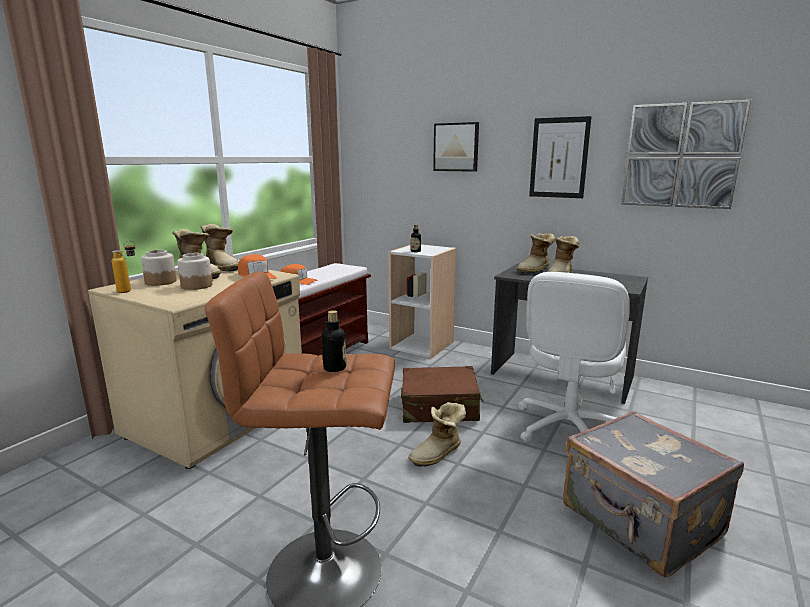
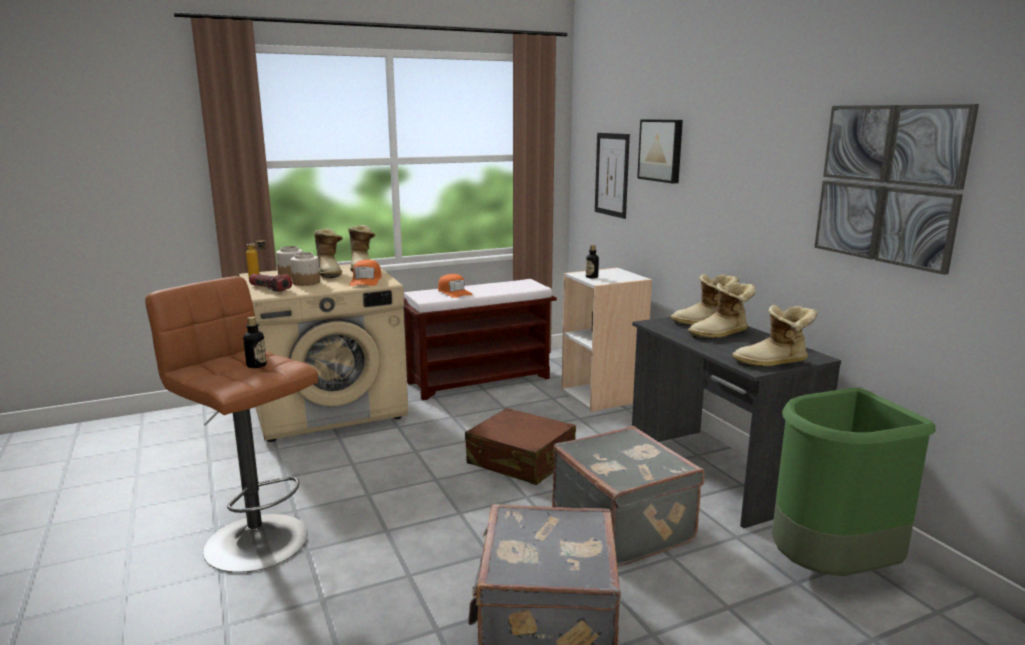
camera: 35 degrees right, 0 degrees up
boot [409,402,466,467] -> boot moved to [732,305,818,367]
white office chair [518,272,630,443] -> grey suitcase [552,426,705,567]
picture [529,116,592,198] -> picture moved to [595,133,630,219]
none -> flashlight [249,274,292,292]
none -> green trash can [772,388,936,576]

